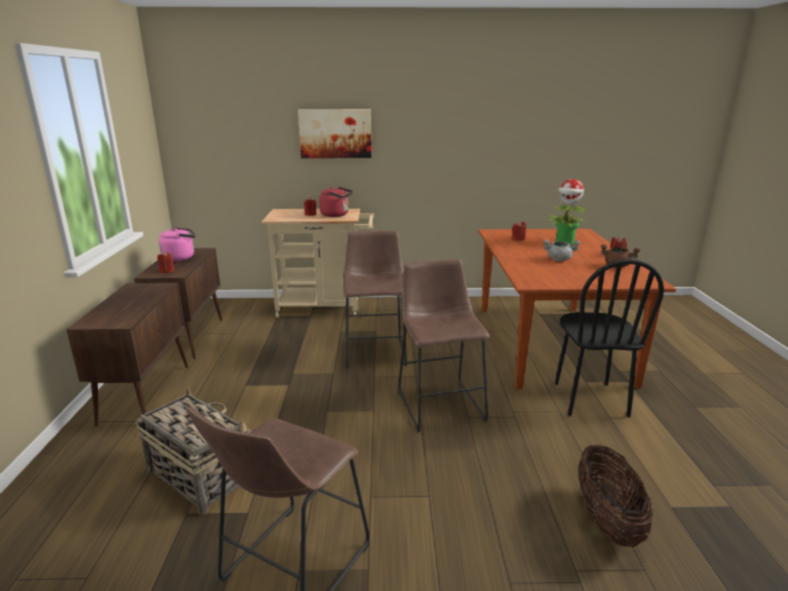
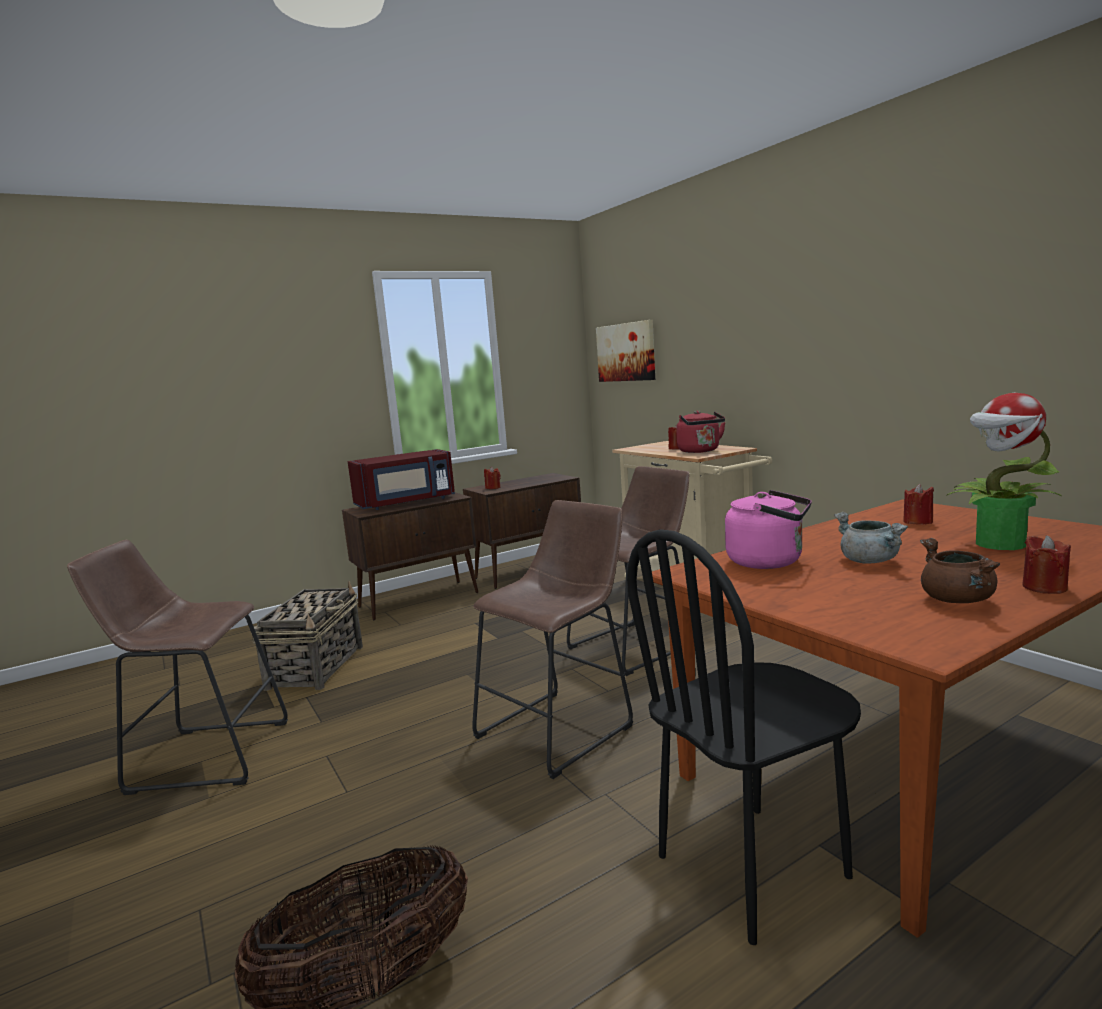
camera: 60 degrees right, 10 degrees down
pink kettle [159,227,196,261] -> pink kettle moved to [725,490,812,569]
picture [298,109,371,158] -> picture moved to [596,320,655,382]
none -> red microwave [348,449,455,510]

